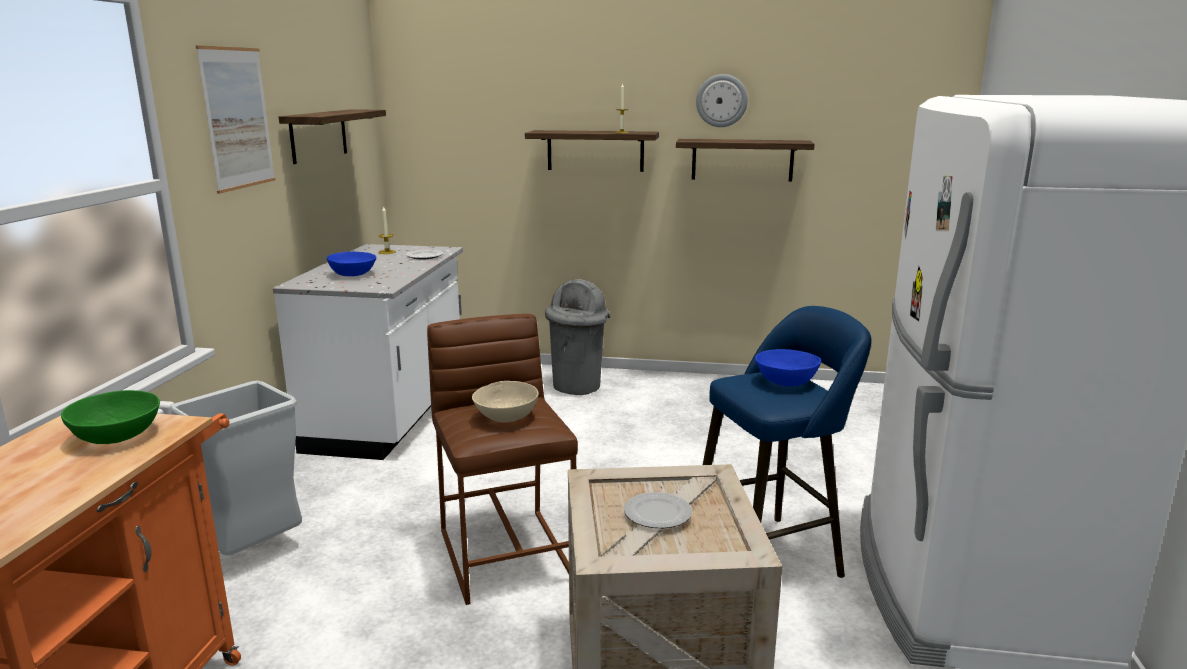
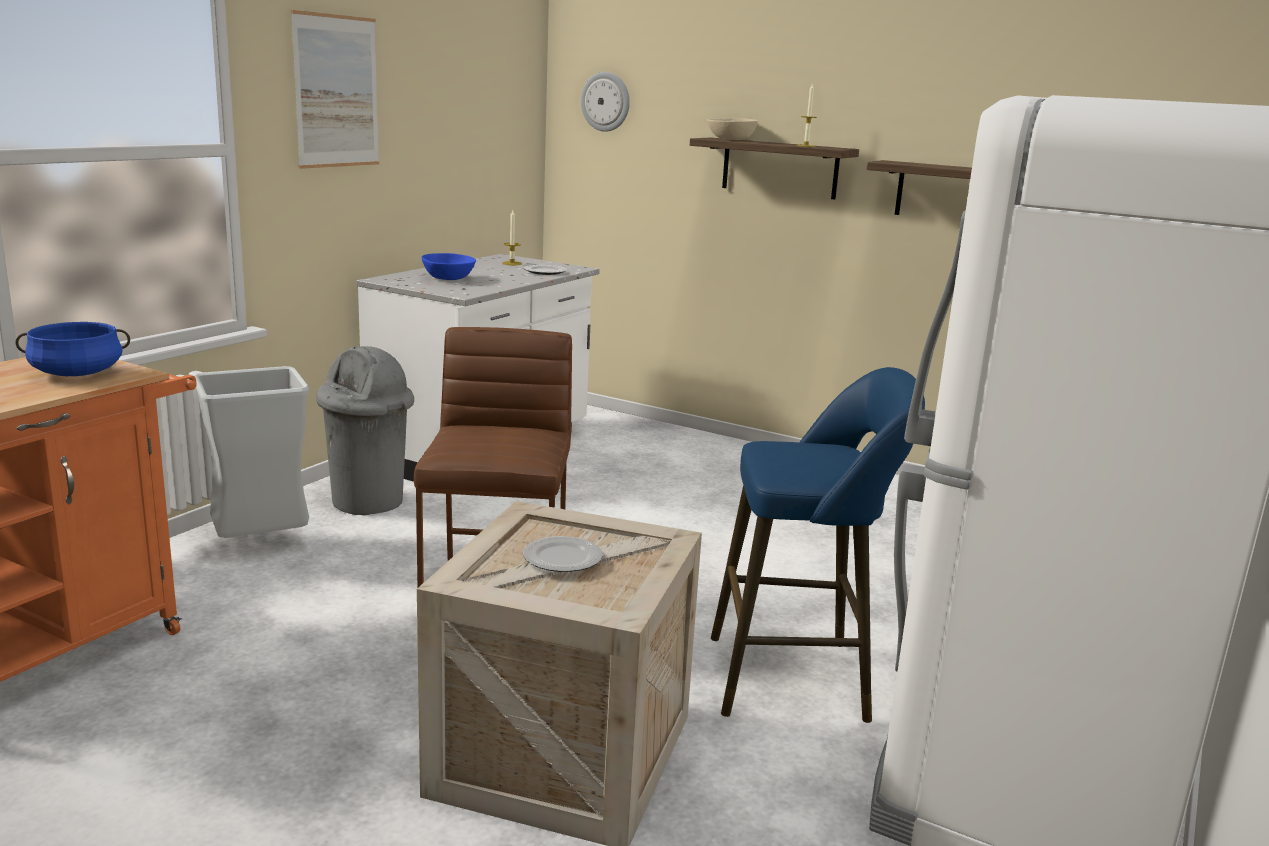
camera: 20 degrees right, 0 degrees up
green bowl [61,390,160,444] -> blue cooking pot [16,322,130,376]
shelf [279,109,386,164] -> none
beige bowl [472,381,539,423] -> beige bowl moved to [707,118,758,140]
grey trash can [545,279,610,395] -> grey trash can moved to [316,346,414,515]
wall clock [696,74,748,127] -> wall clock moved to [581,72,630,132]
blue bowl [755,349,821,386] -> none

